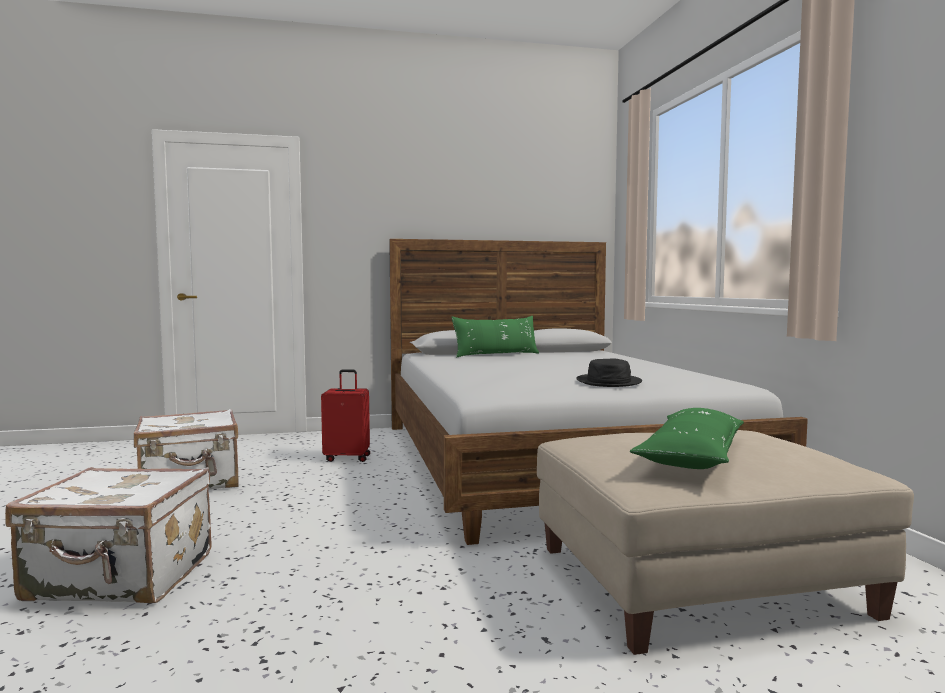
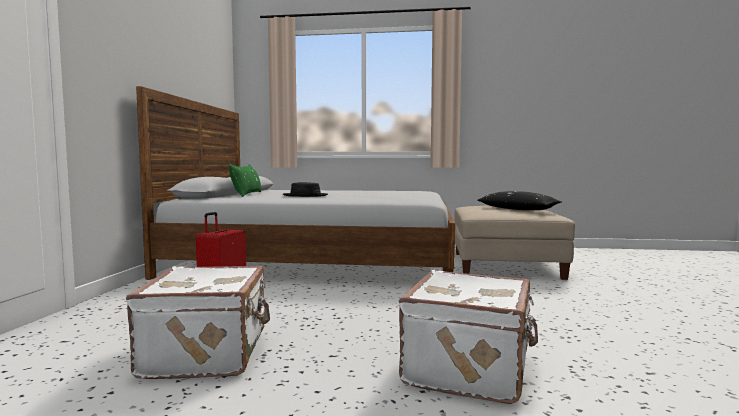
camera: 70 degrees left, 0 degrees up
black hat [576,358,642,387] -> black hat moved to [283,182,328,197]
green pillow [630,408,744,469] -> black pillow [478,191,562,210]

